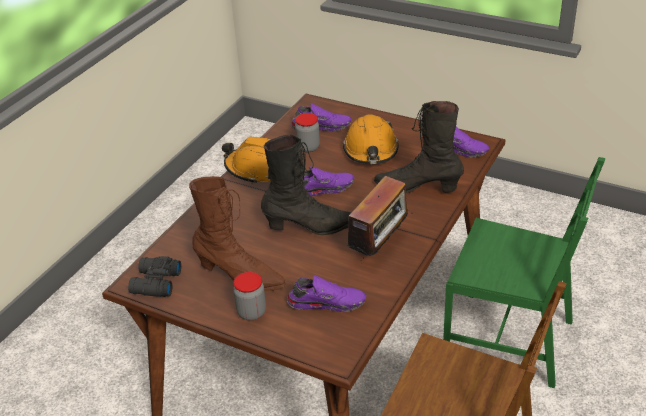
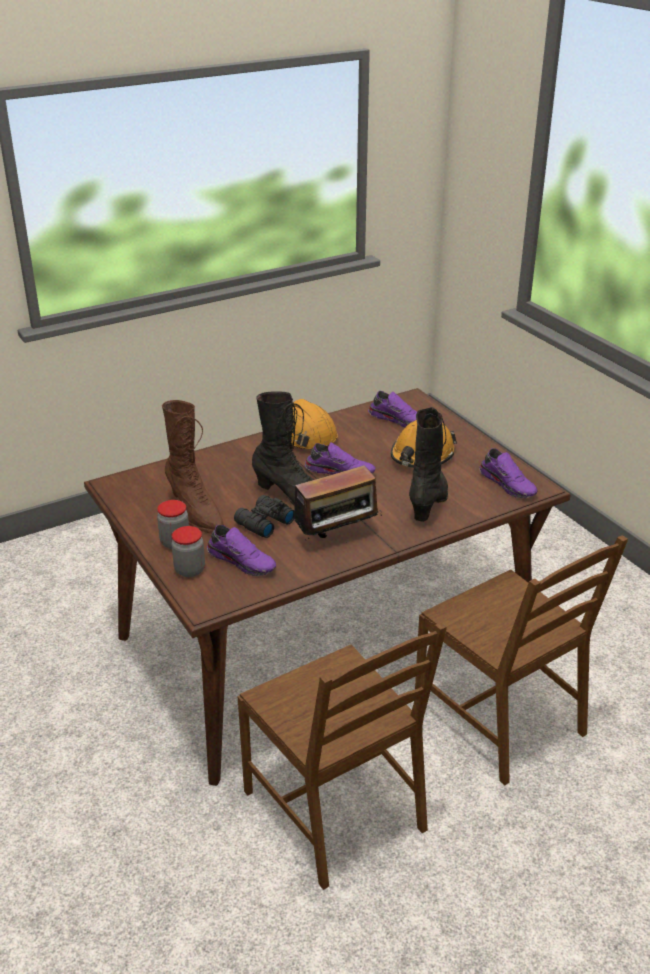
camera: 30 degrees right, 5 degrees down
black binoculars [128,256,181,297] -> black binoculars moved to [234,495,294,538]
jar [295,113,320,152] -> jar moved to [171,526,205,577]
black boot [374,101,464,193] -> black boot turned 60 degrees clockwise [409,407,448,522]
green chair [443,157,605,388] -> brown chair [415,535,628,786]

